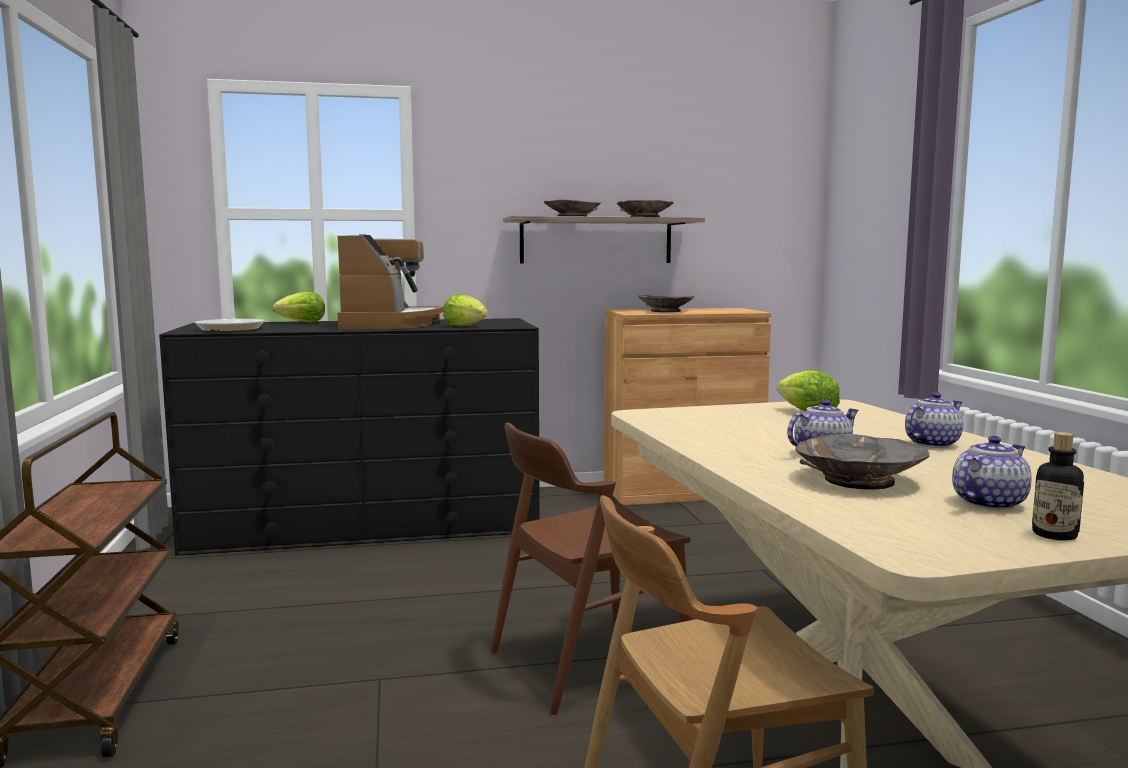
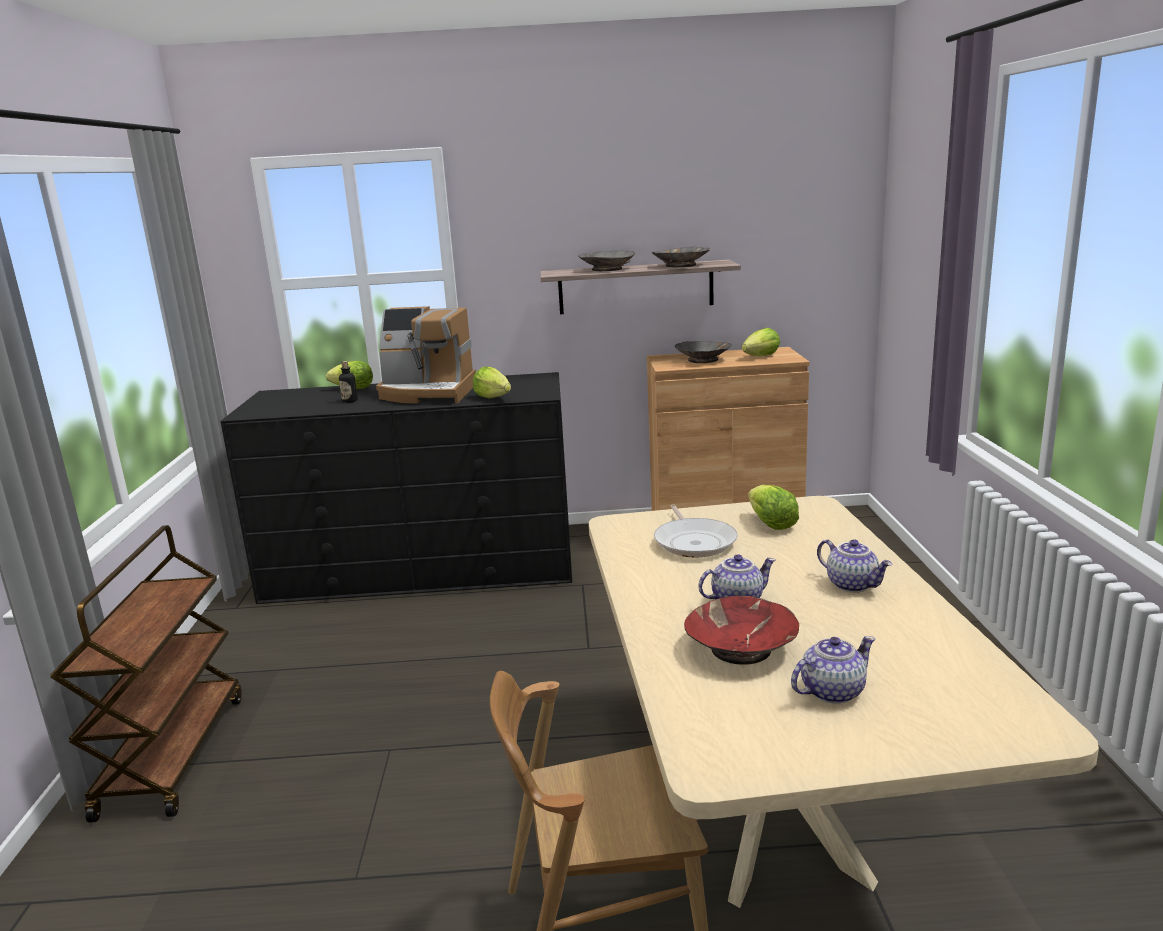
camera: 10 degrees right, 10 degrees up
frying pan [195,318,264,332] -> frying pan moved to [654,505,738,557]
coffee machine [337,234,444,329] -> coffee machine turned 90 degrees clockwise [376,306,476,404]
brown chair [491,422,691,715] -> none
grey bowl [796,434,929,490] -> red bowl [684,596,799,665]
teapot [905,392,963,448] -> teapot turned 75 degrees clockwise [817,539,892,593]
bottle [1032,432,1084,541] -> bottle moved to [339,361,358,403]
none -> lettuce [742,328,780,356]

